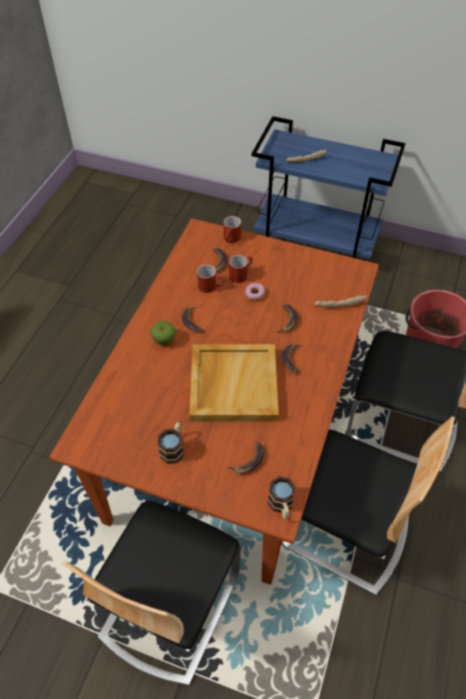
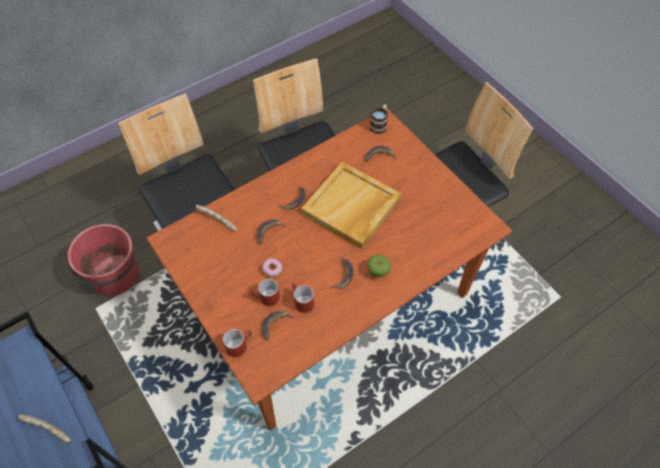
camera: 145 degrees left, 5 degrees up
mug [158,422,184,464] -> none

